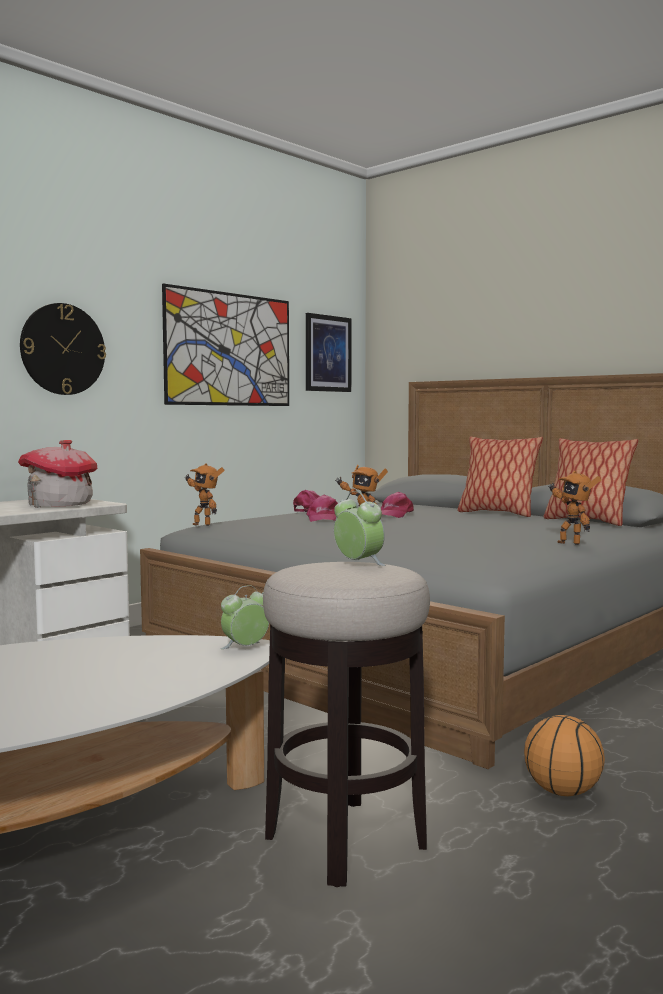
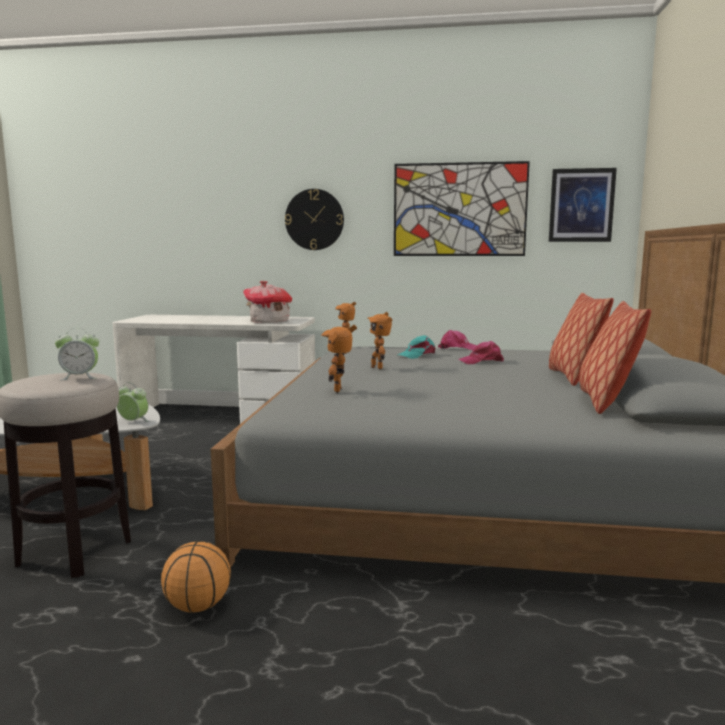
camera: 55 degrees right, 5 degrees up
pink cap [307,495,338,522] -> turquoise cap [398,335,435,359]
alarm clock [334,491,385,566] -> alarm clock turned 60 degrees clockwise [55,328,99,380]
toy robot [548,471,601,545] -> toy robot moved to [321,325,357,393]

